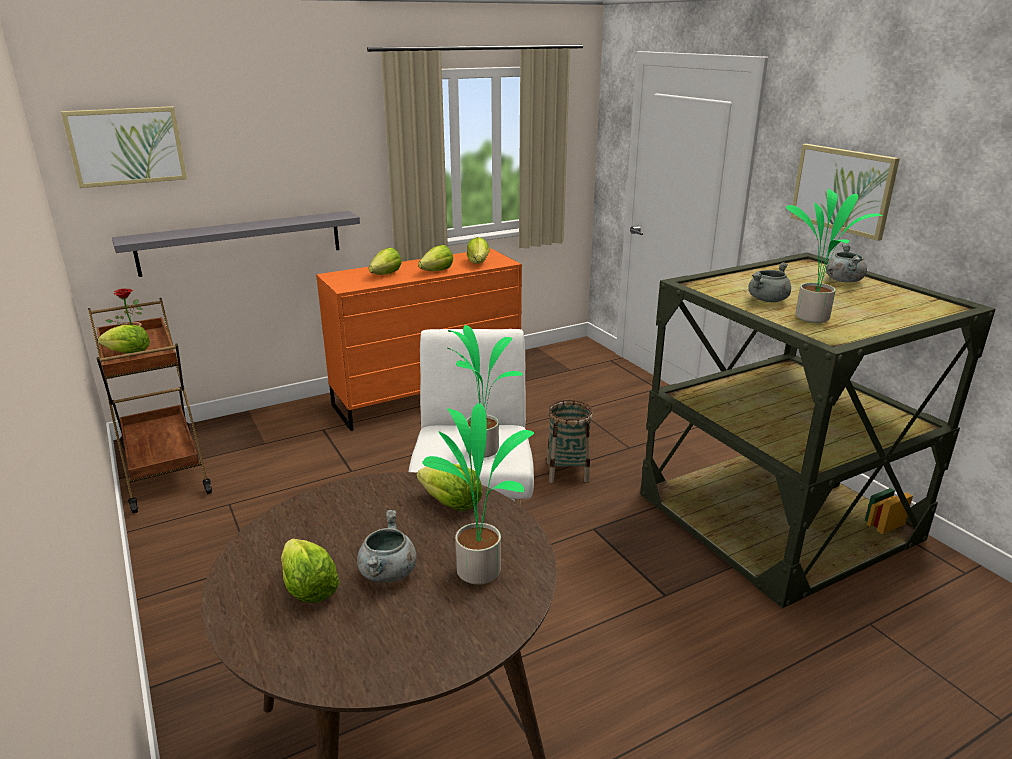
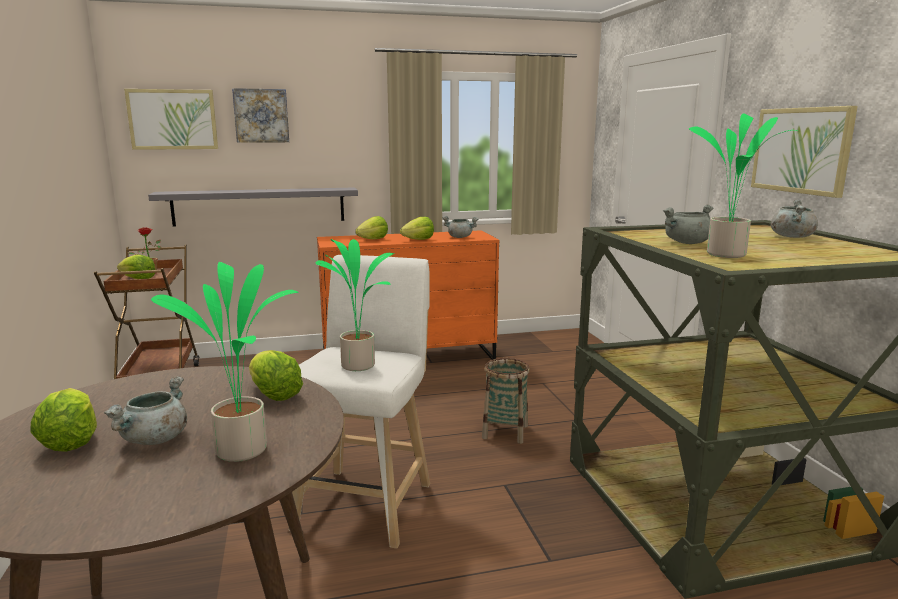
camera: 15 degrees right, 10 degrees down
lettuce [467,237,490,264] -> grey cooking pot [442,216,479,238]
none -> picture [232,88,289,143]

